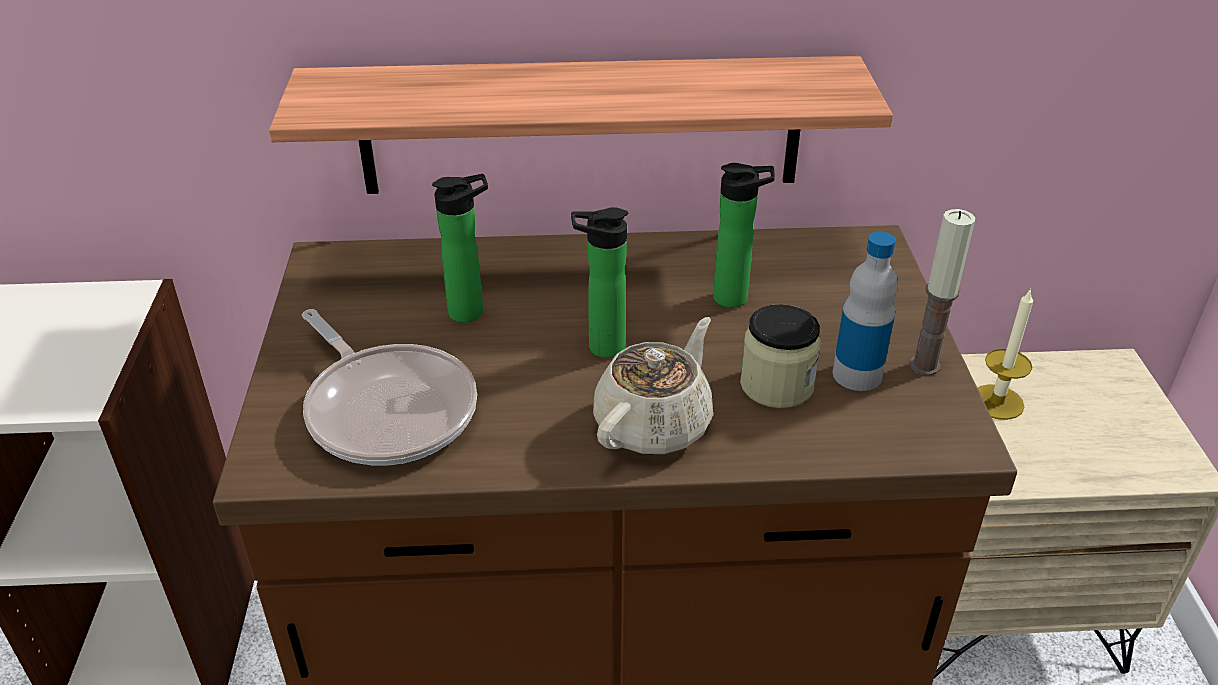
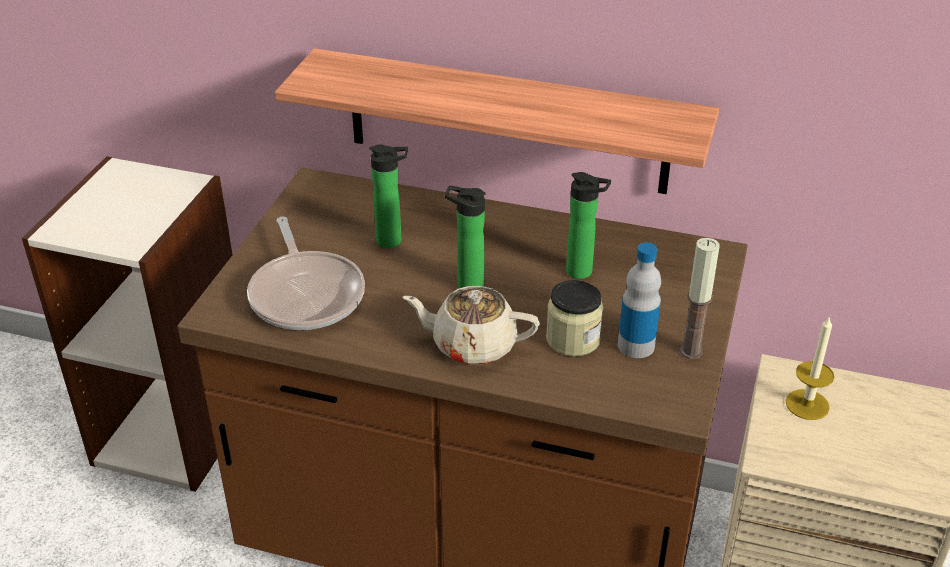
camera: 20 degrees right, 0 degrees up
beige teapot [593,317,713,455] -> beige teapot turned 135 degrees counterclockwise [403,286,540,365]

